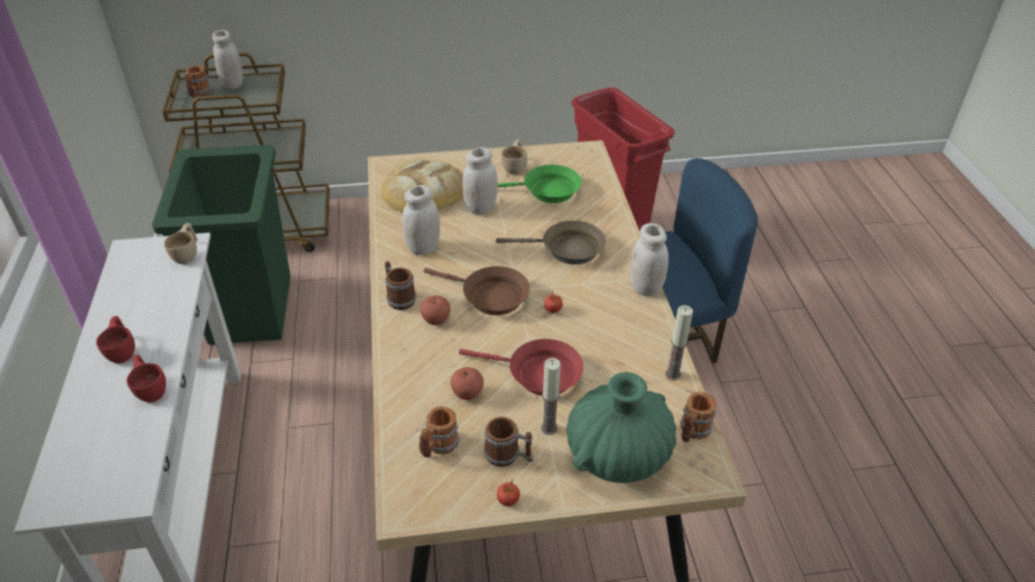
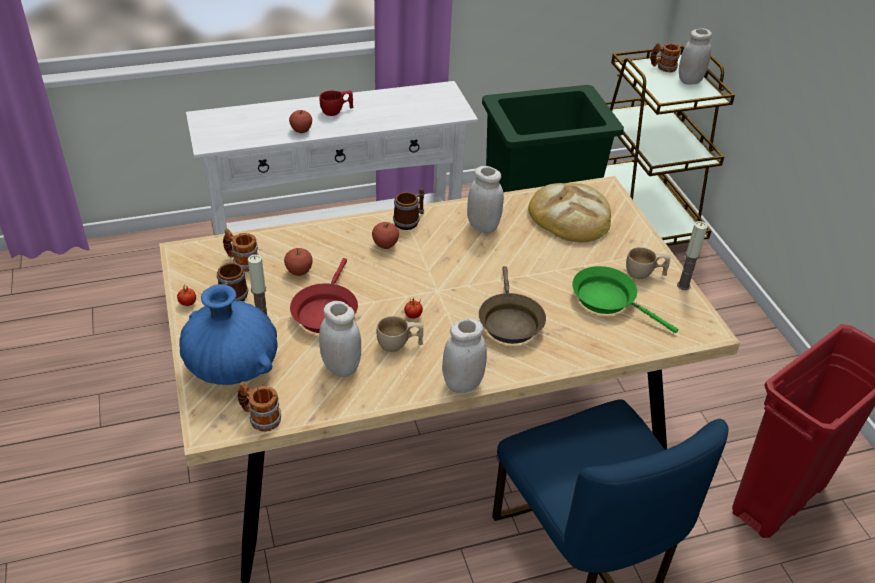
camera: 80 degrees right, 0 degrees up
red cup [127,355,166,402] -> apple [289,110,312,133]
beige cup [164,223,198,264] -> beige cup moved to [377,316,423,352]
brown frying pan [424,266,530,315] -> none
white jar [463,147,498,214] -> white jar moved to [319,301,361,377]
green frying pan [498,165,582,203] -> green frying pan turned 135 degrees clockwise [572,266,678,333]
green vase [567,372,676,483] -> blue vase [179,284,277,385]
candle [665,305,693,380] -> candle moved to [677,221,707,290]

